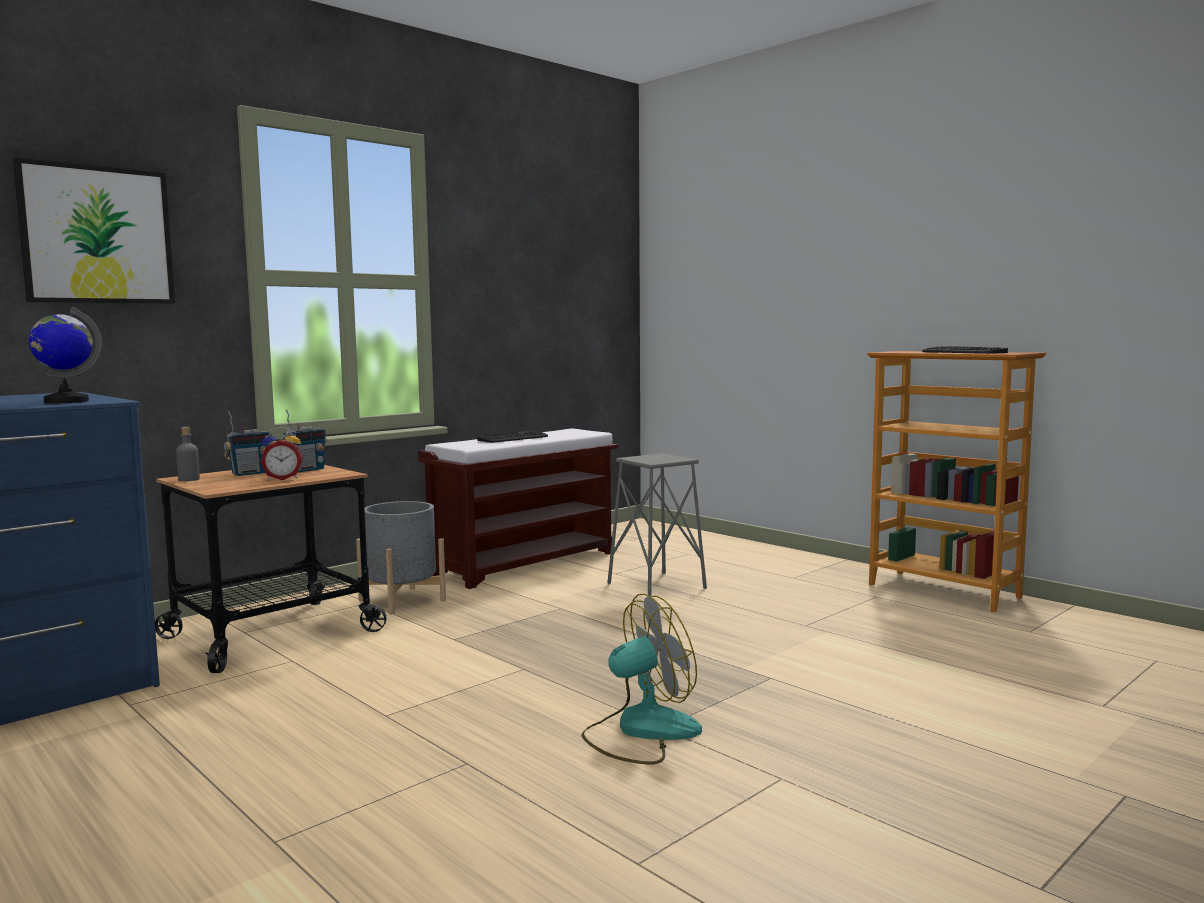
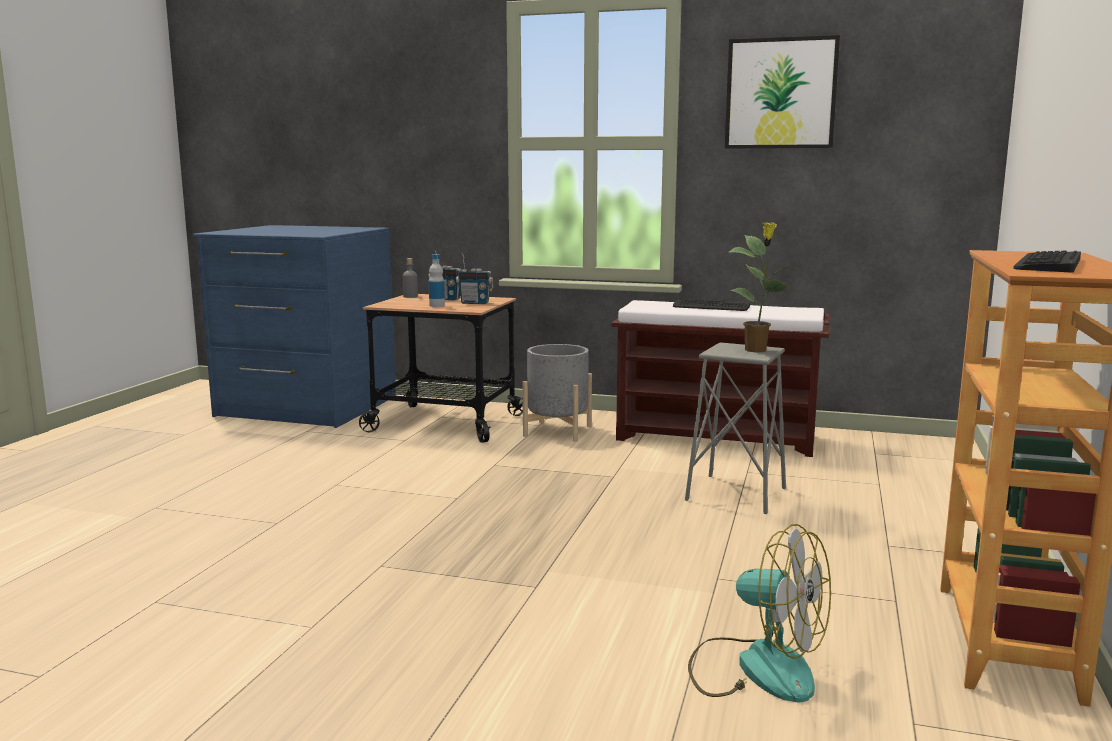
camera: 60 degrees right, 5 degrees up
picture [13,157,175,304] -> picture moved to [725,35,840,148]
globe [29,307,102,403] -> none
alarm clock [260,427,303,480] -> bottle [429,254,445,307]
fan [581,594,702,765] -> fan moved to [688,524,831,702]
none -> potted plant [729,222,794,352]

